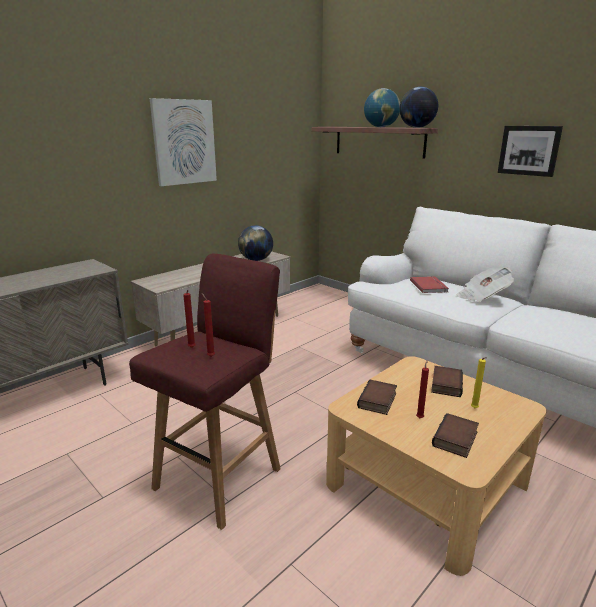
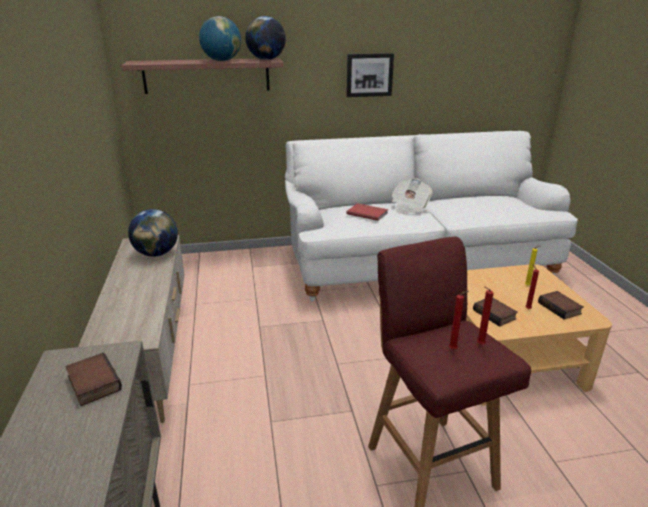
camera: 55 degrees left, 5 degrees up
picture [150,98,217,186] -> none
book [431,366,463,397] -> book moved to [65,352,122,406]

